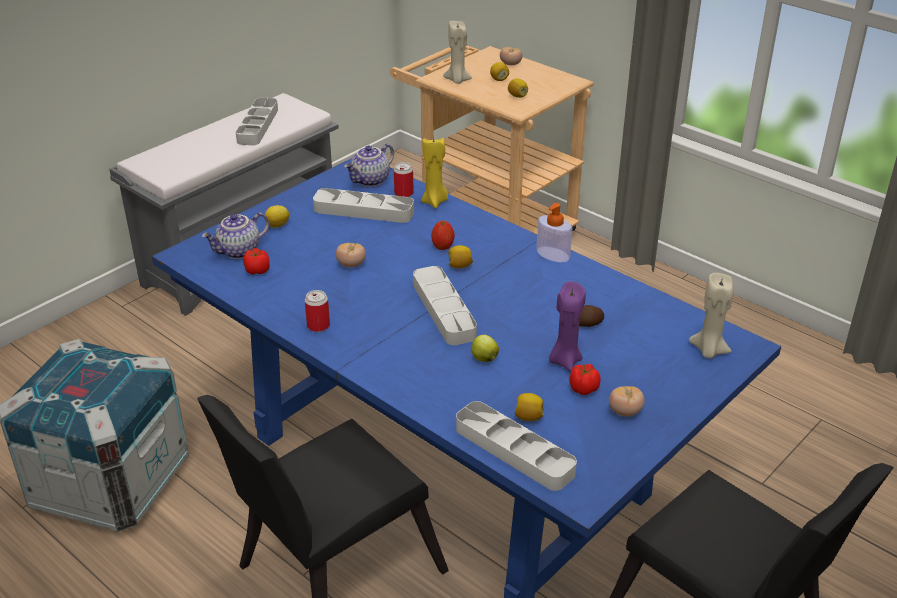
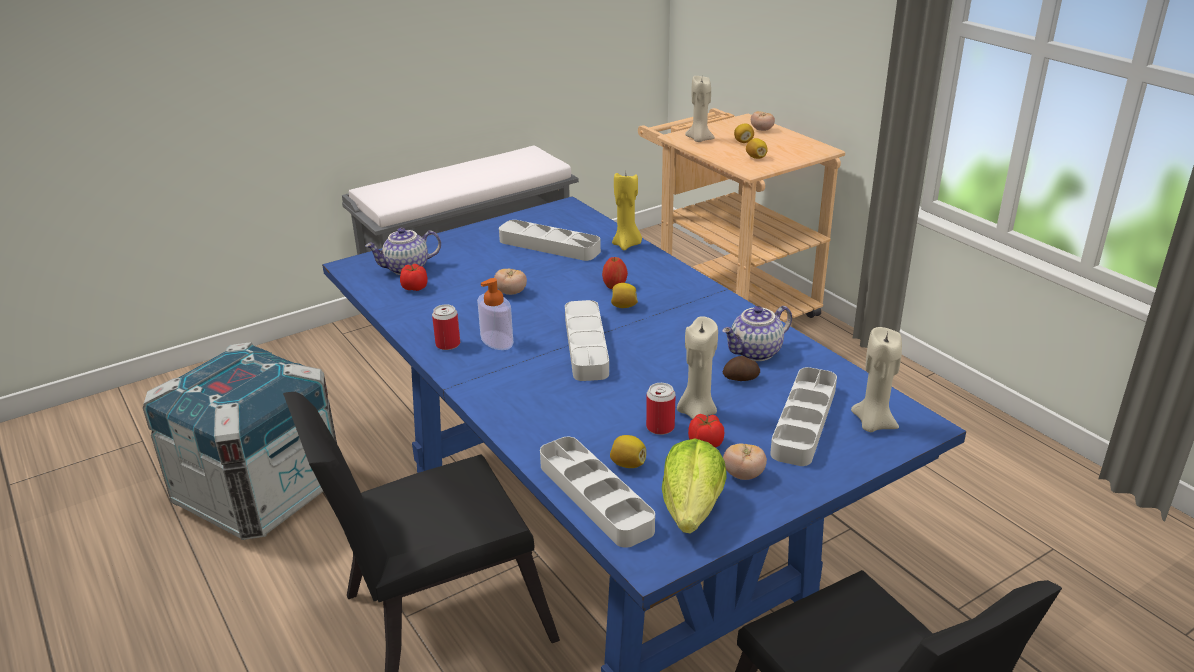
camera: 15 degrees right, 5 degrees down
grey tray [236,97,278,145] -> grey tray moved to [770,367,837,466]
lemon [265,205,289,228] -> none
teapot [344,144,394,187] -> teapot moved to [722,306,792,361]
can [394,162,414,197] -> can moved to [646,383,676,435]
apple [471,335,499,362] -> none
soap dispenser [536,203,572,262] -> soap dispenser moved to [477,278,514,350]
purple candle [549,281,586,371] -> beige candle [677,316,718,419]
none -> lettuce [662,438,727,534]

